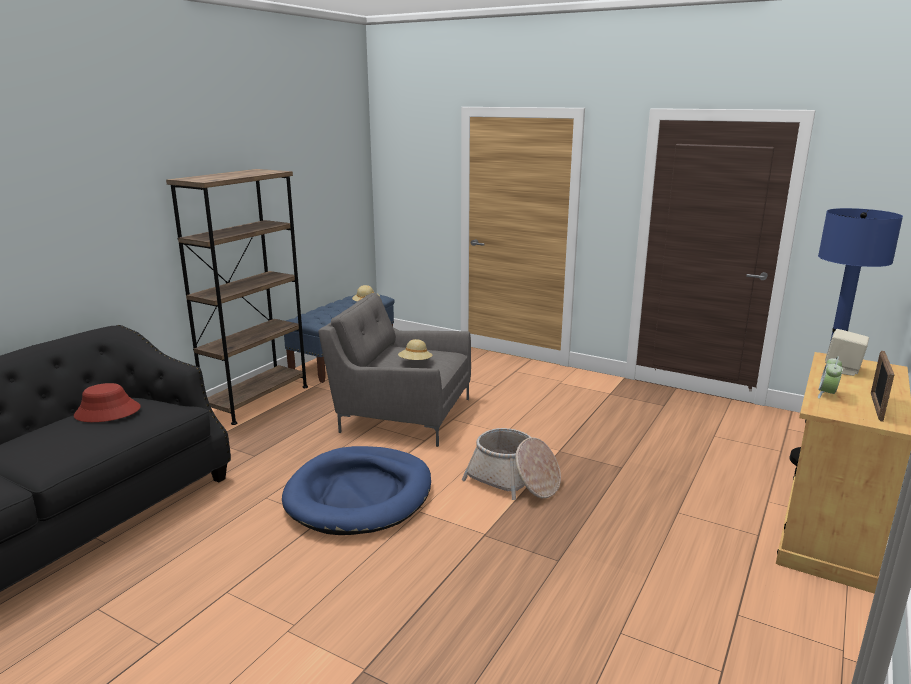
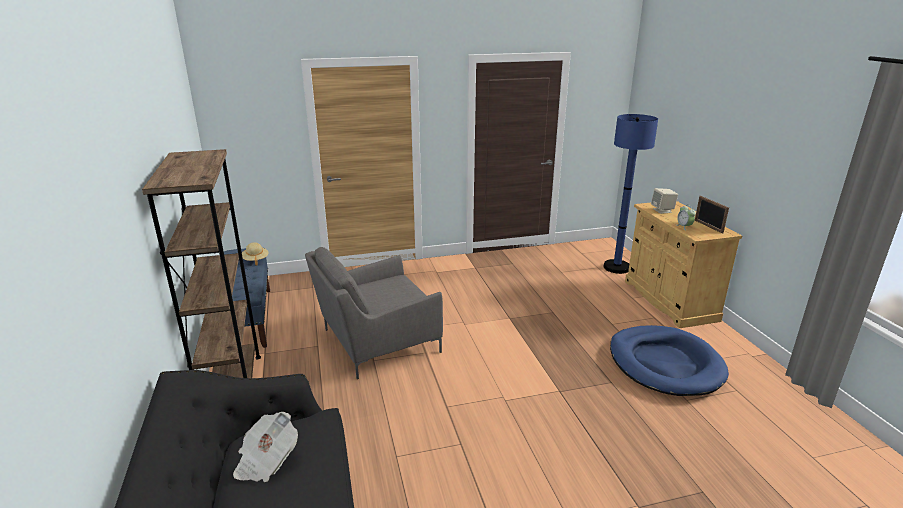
camera: 45 degrees left, 5 degrees up
red hat [74,383,141,422] -> newspaper [233,412,298,482]
blue dog bed [282,446,431,535] -> blue dog bed moved to [610,325,729,396]
beige hat [398,339,433,360] -> none
basket [462,428,561,500] -> none

